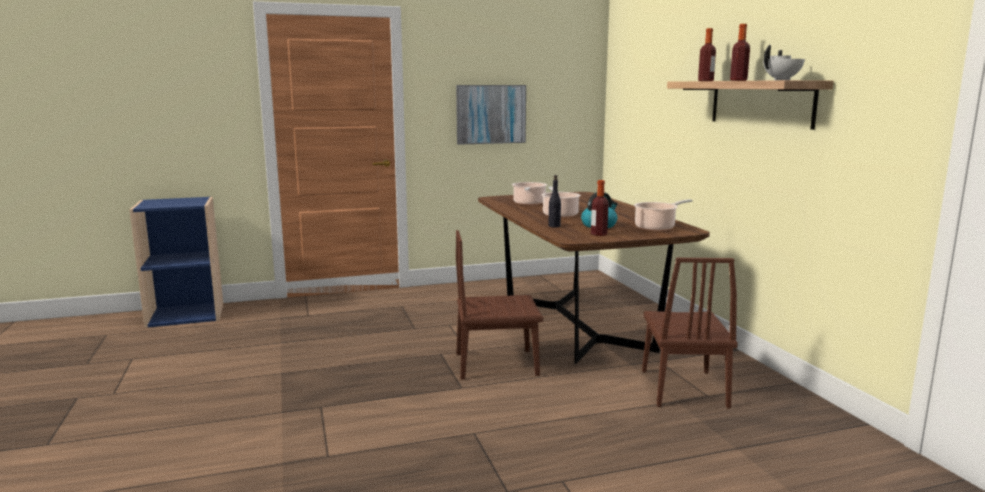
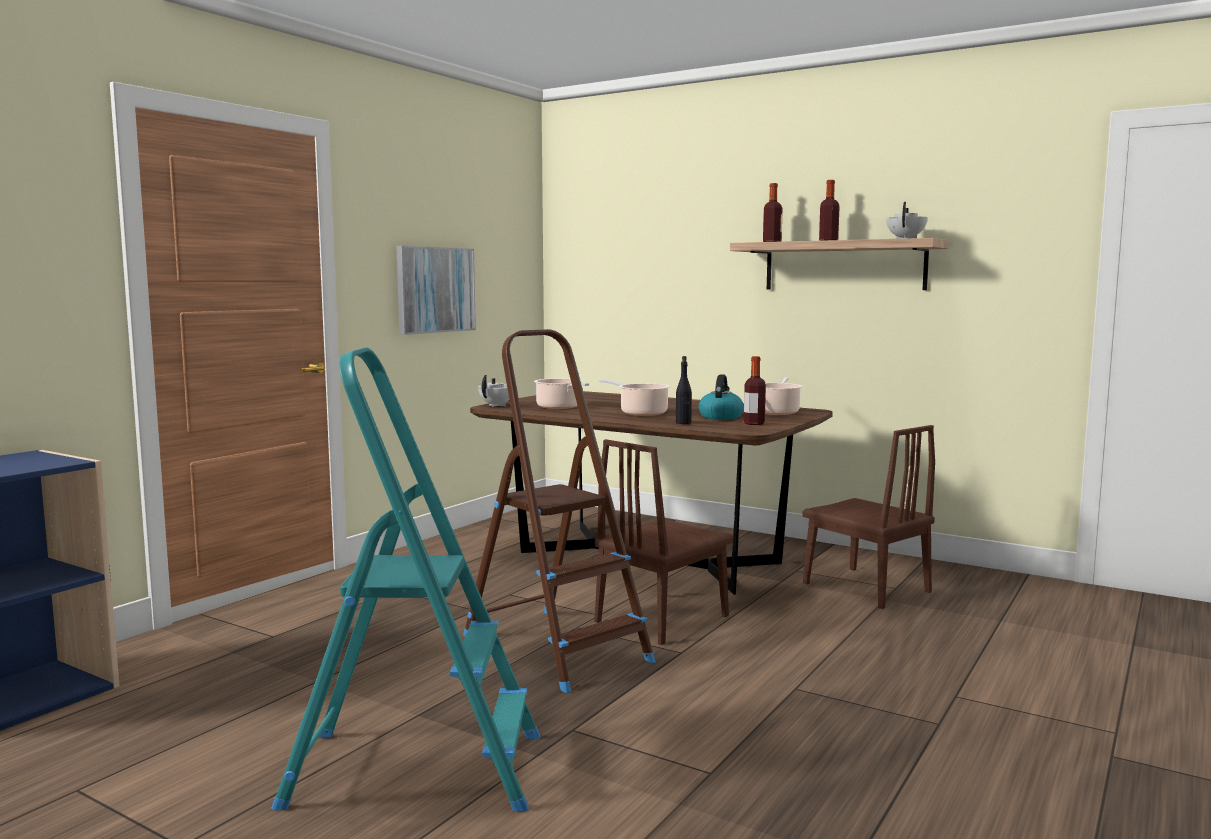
camera: 40 degrees left, 5 degrees down
none -> turquoise step ladder [271,347,540,812]
none -> brown step ladder [463,329,656,693]
none -> white teapot [478,375,509,407]

